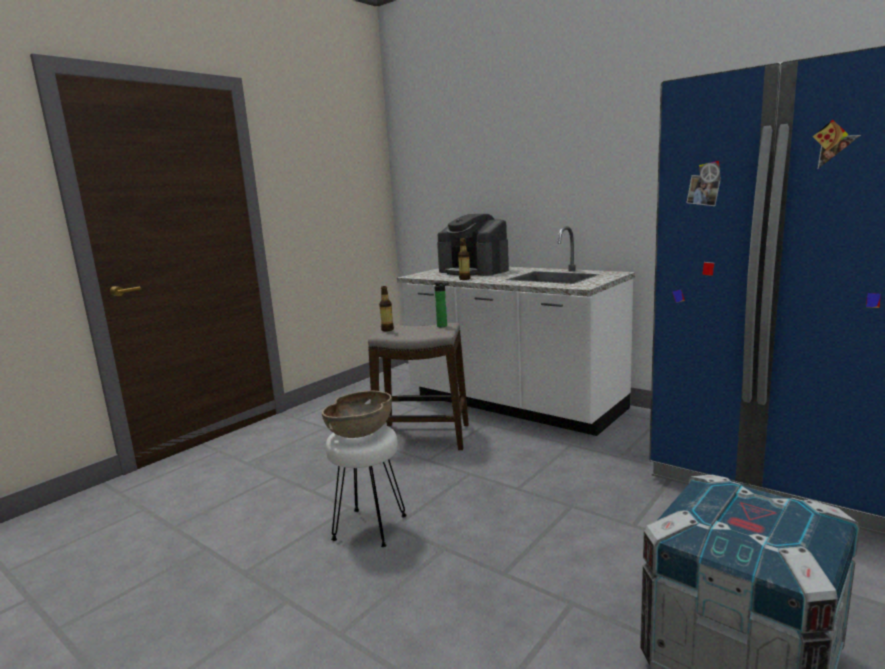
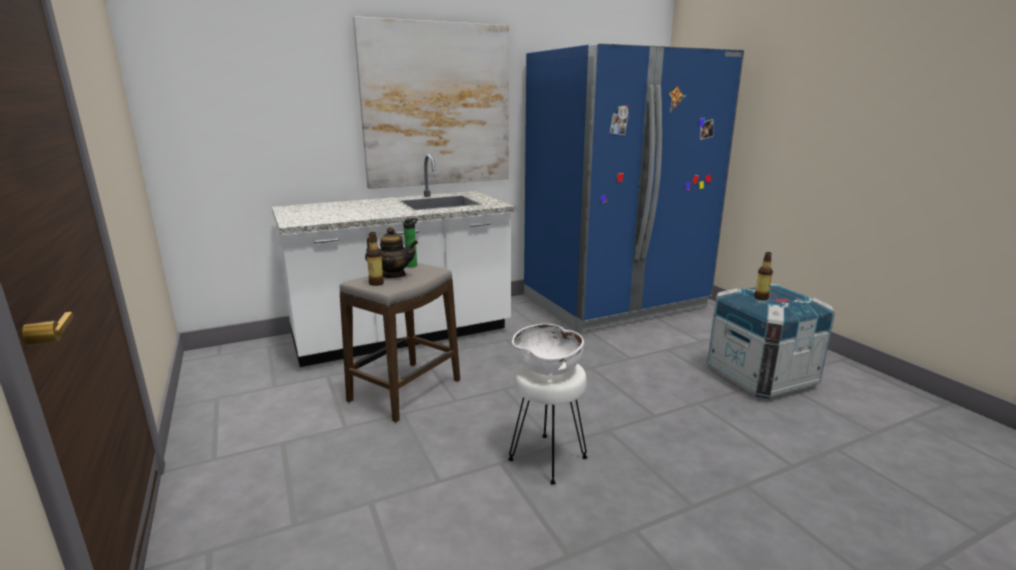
camera: 65 degrees left, 5 degrees up
brown bowl [322,391,392,438] -> white bowl [512,324,584,375]
coffee machine [437,214,509,276] -> none
bottle [458,238,471,280] -> bottle moved to [754,252,773,300]
none -> picture [353,16,509,189]
none -> teapot [365,227,418,278]

